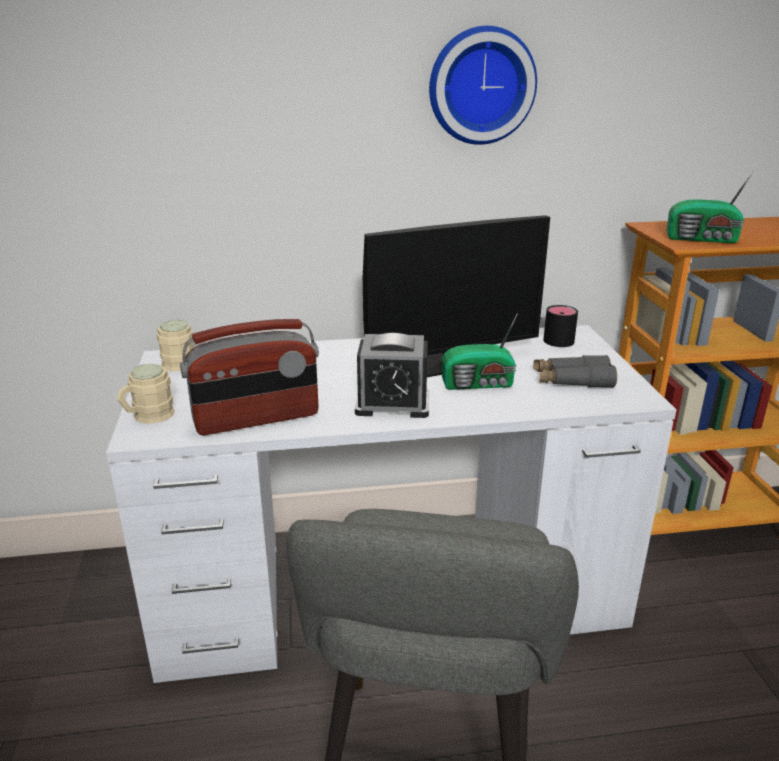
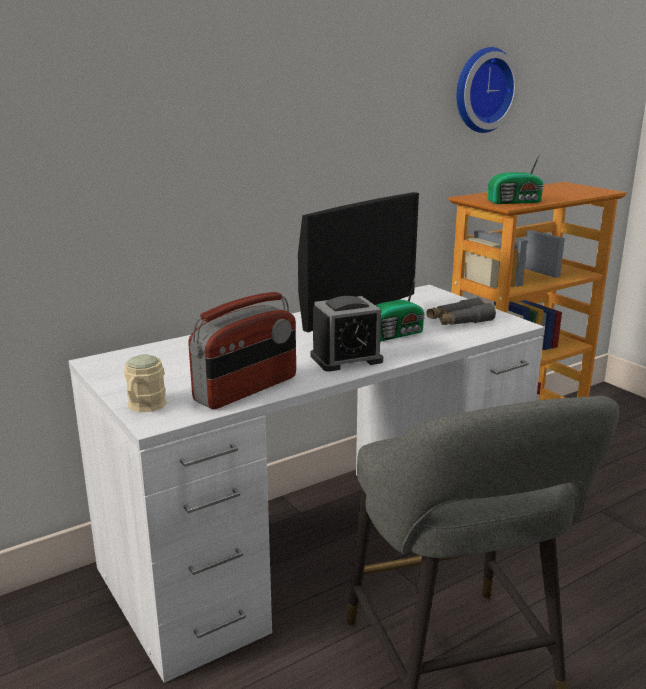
camera: 25 degrees left, 5 degrees down
beige mug [157,320,194,372] -> none
wall clock [429,26,537,145] -> wall clock moved to [457,47,519,133]
black mug [543,305,578,347] -> none

